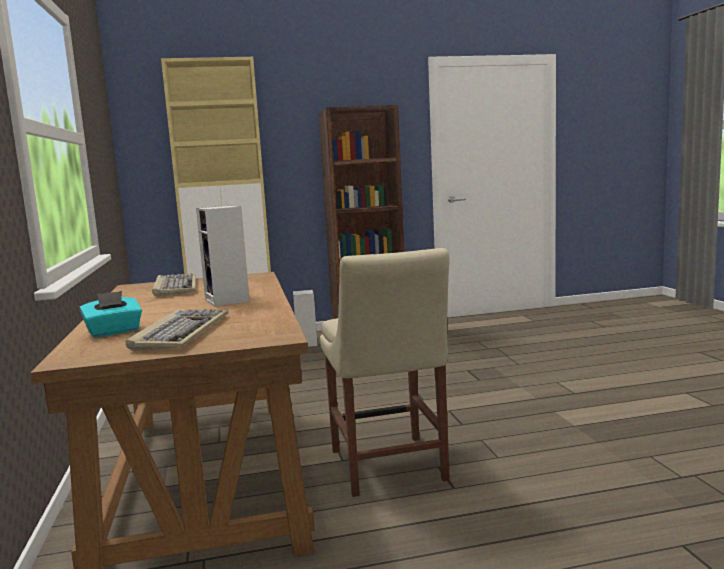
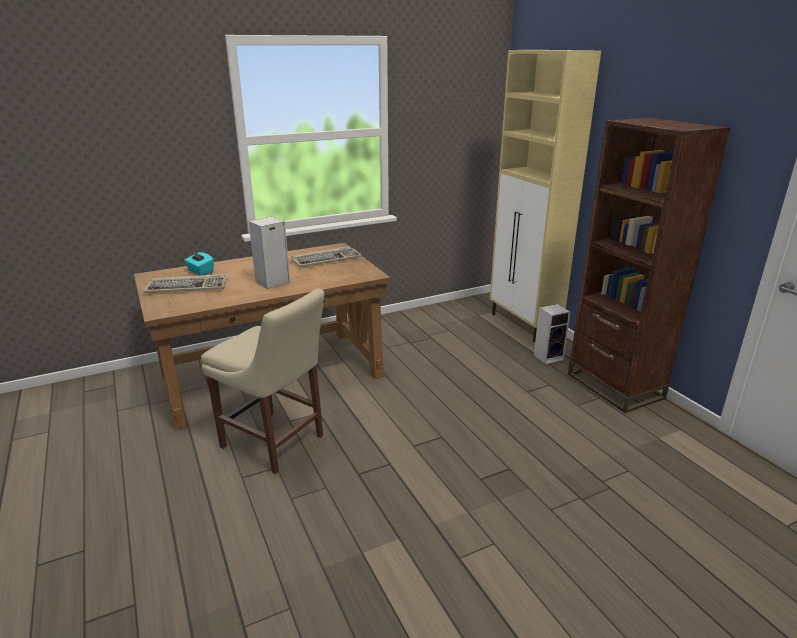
camera: 75 degrees right, 15 degrees up
beige chair [320,248,450,497] -> beige chair turned 120 degrees counterclockwise [201,288,325,474]

